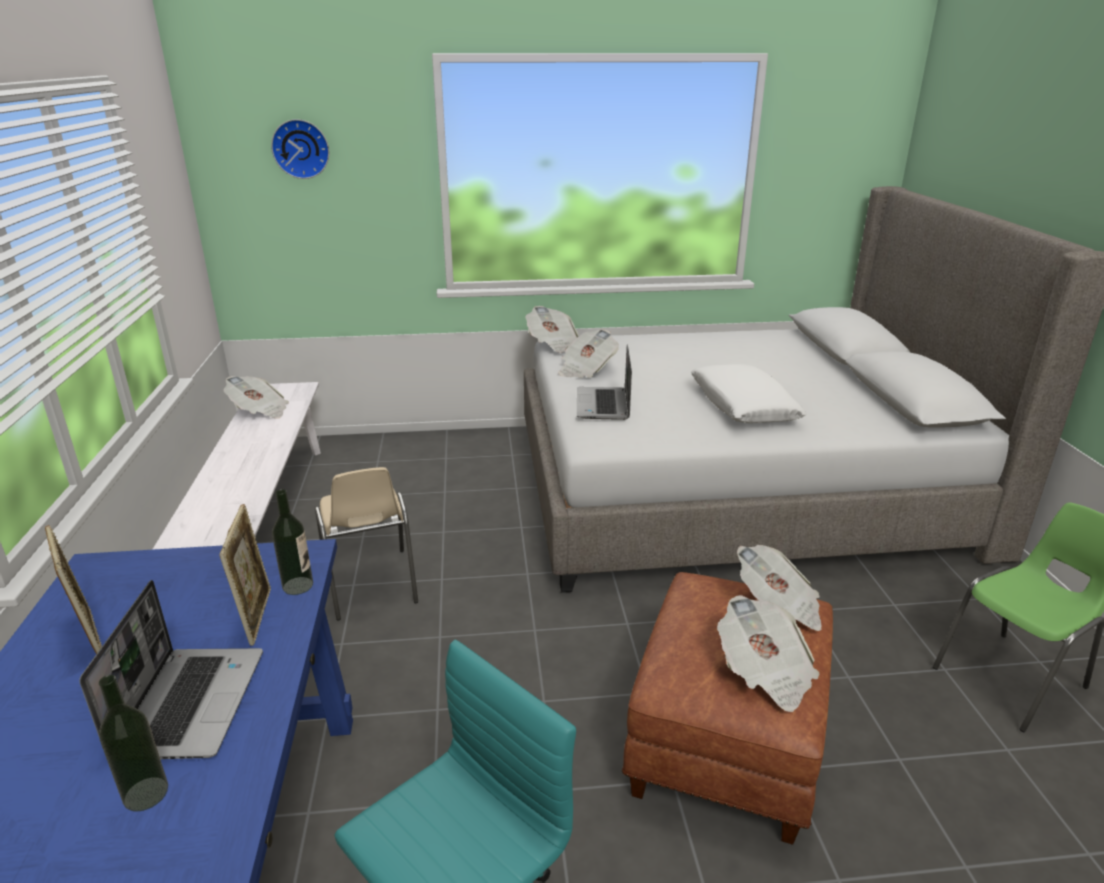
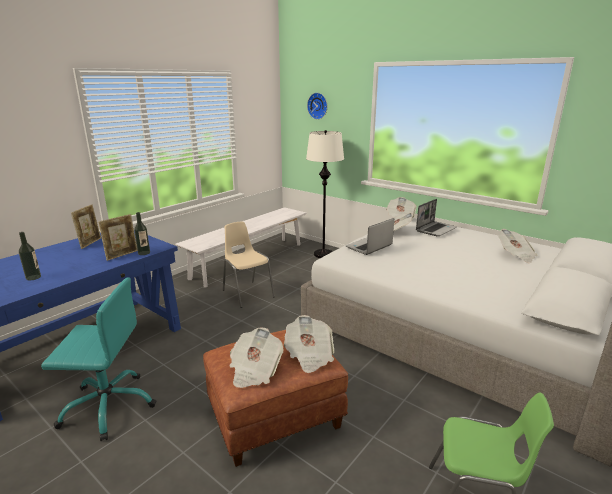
camera: 45 degrees right, 5 degrees down
laptop [80,580,263,759] -> laptop moved to [416,199,457,236]
newspaper [223,376,289,419] -> newspaper moved to [498,229,537,263]
beige chair [315,467,418,621] -> beige chair turned 120 degrees clockwise [223,222,275,308]
white pillow [691,364,806,423] -> none
none -> white floor lamp [306,130,344,258]

